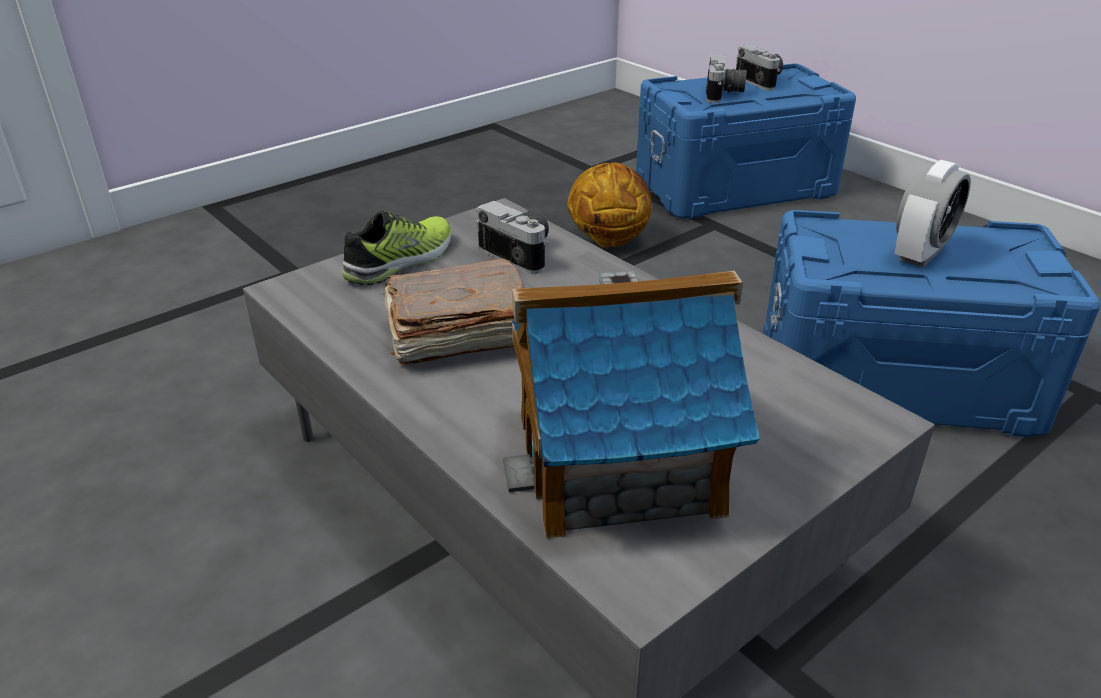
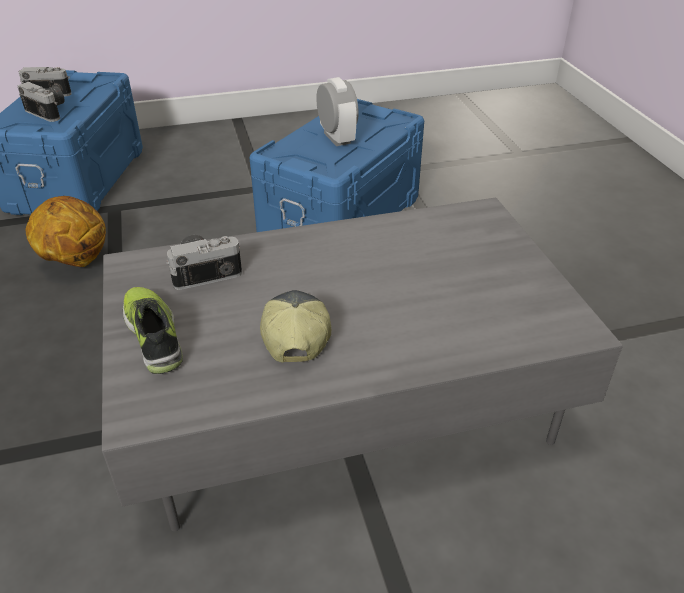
camera: 65 degrees left, 5 degrees up
brown book [383,259,524,366] -> cap [260,290,331,363]
toy house [503,270,760,539] -> none

